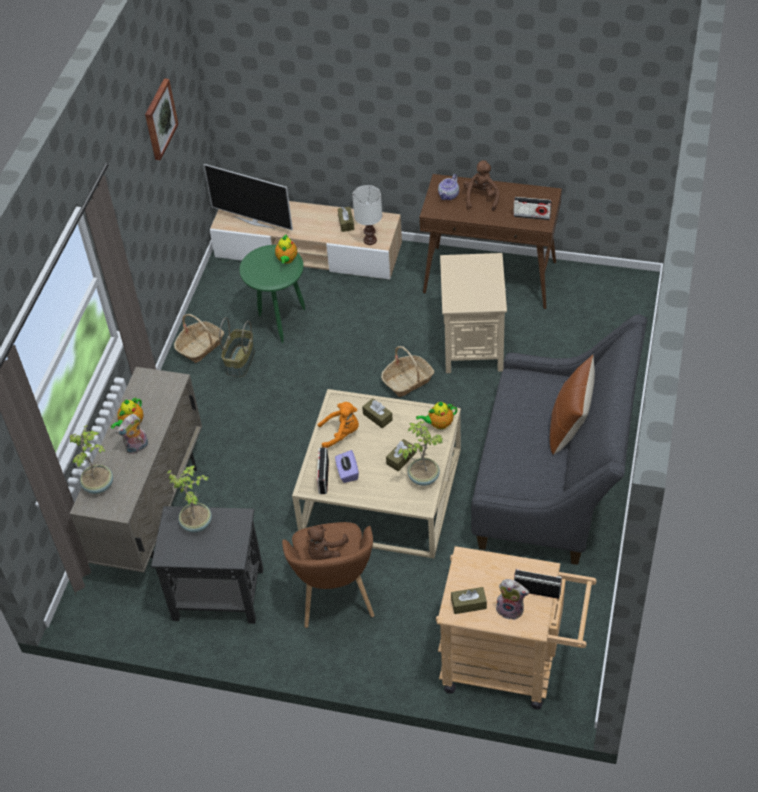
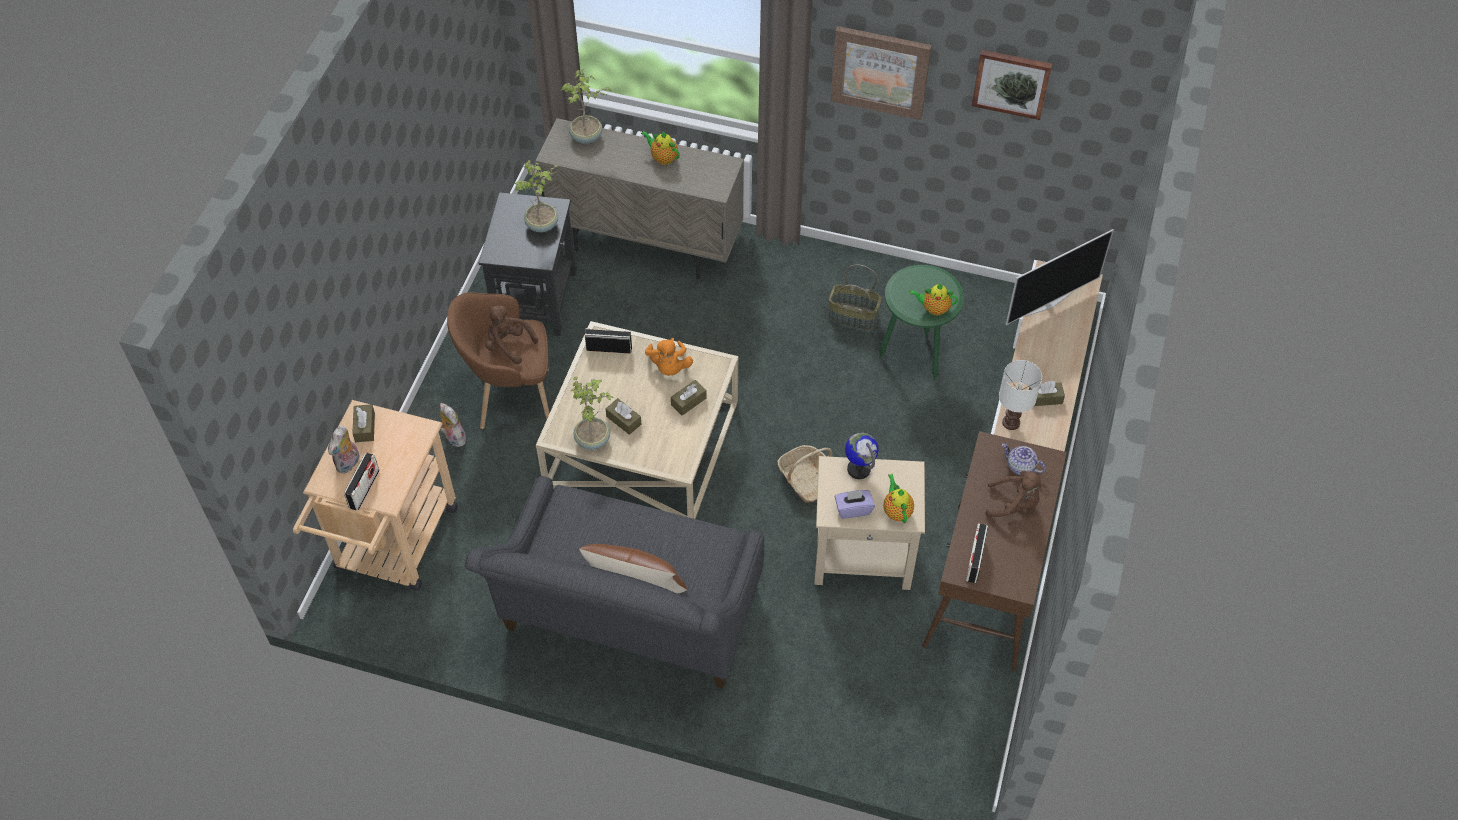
camera: 90 degrees right, 5 degrees up
plush toy [116,414,148,454] -> plush toy moved to [440,403,466,447]
basket [174,314,224,363] -> none
television [203,164,293,231] -> television turned 150 degrees counterclockwise [1006,229,1114,325]
purple tissue box [335,450,359,483] -> purple tissue box moved to [835,490,875,519]
teapot [416,401,458,429] -> teapot moved to [883,474,914,523]
none -> picture [831,26,932,120]
none -> globe [845,433,879,479]

